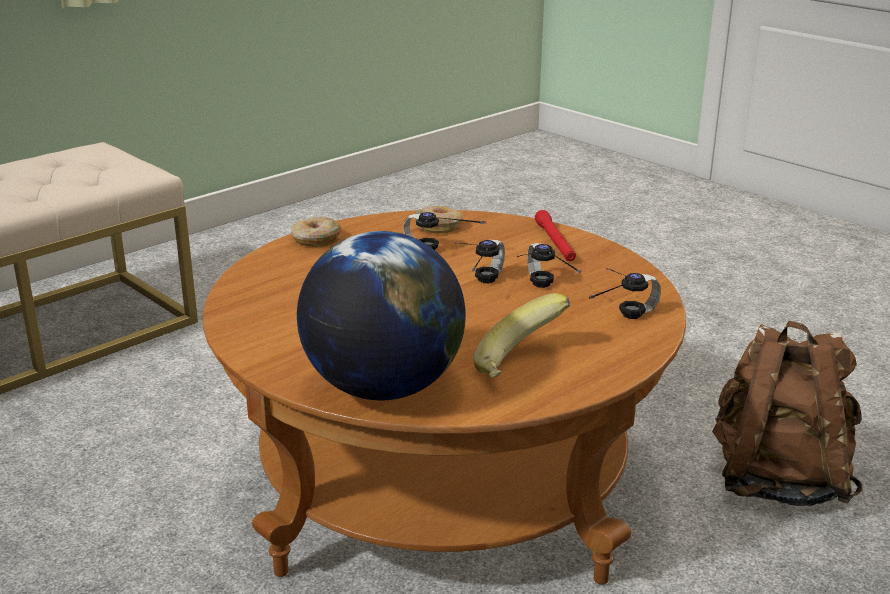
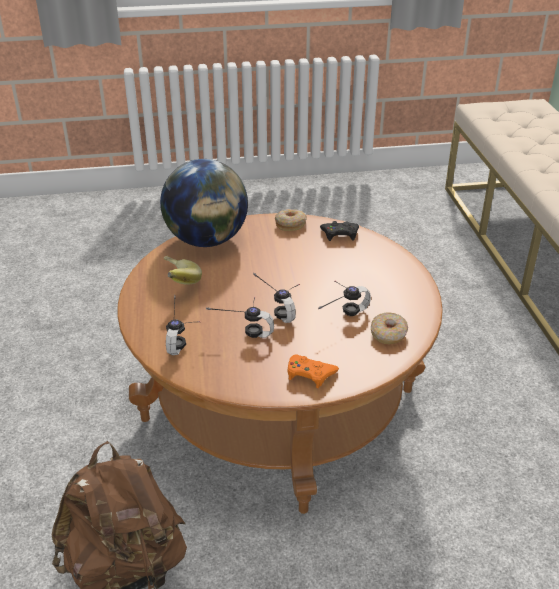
camera: 125 degrees right, 10 degrees up
donut [291,217,341,247] -> donut moved to [275,209,307,231]
red flashlight [535,210,576,261] -> orange game controller [288,355,339,388]
none -> black game controller [320,221,359,241]

